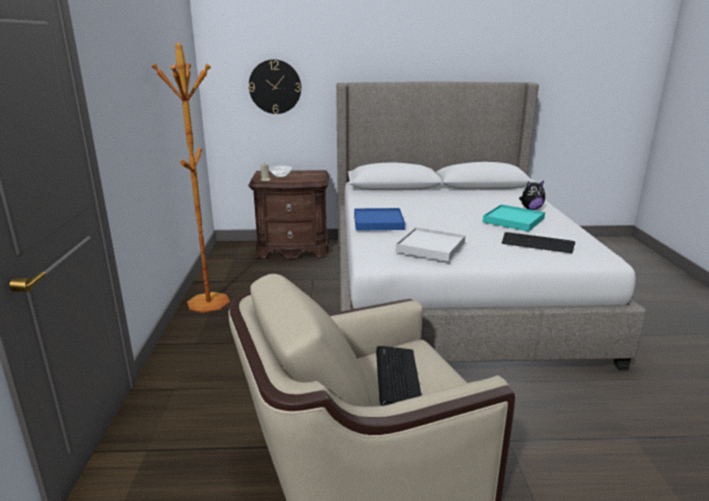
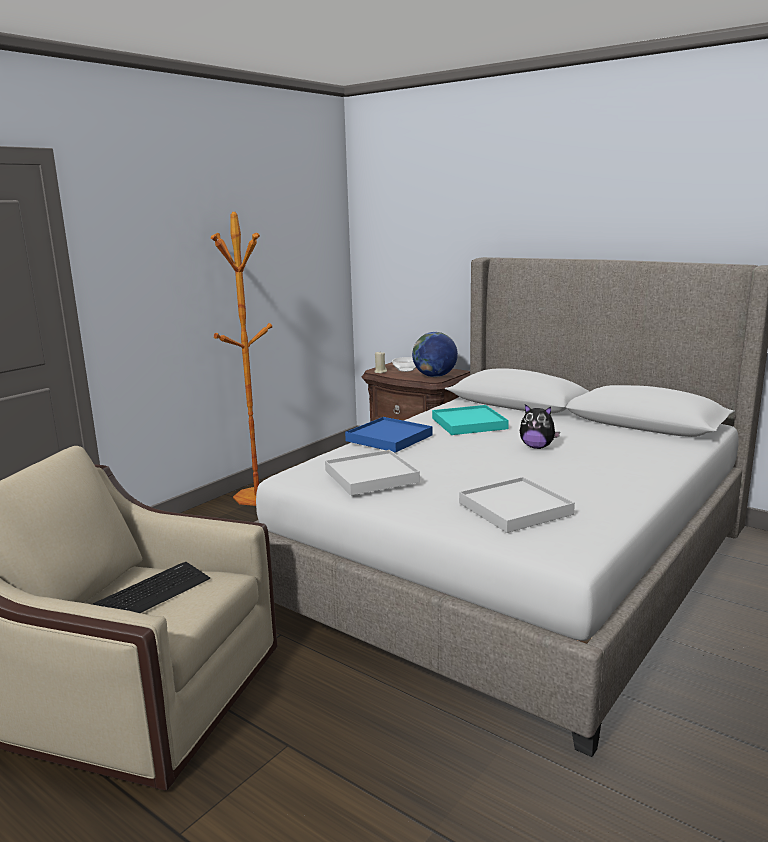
camera: 40 degrees right, 5 degrees down
wall clock [249,59,301,114] -> none
turquoise tray [483,204,545,232] -> turquoise tray moved to [432,405,509,435]
keyboard [502,232,575,254] -> white tray [459,477,575,533]
plush toy [519,181,545,210] -> plush toy moved to [520,404,560,449]
none -> globe [412,332,458,377]

